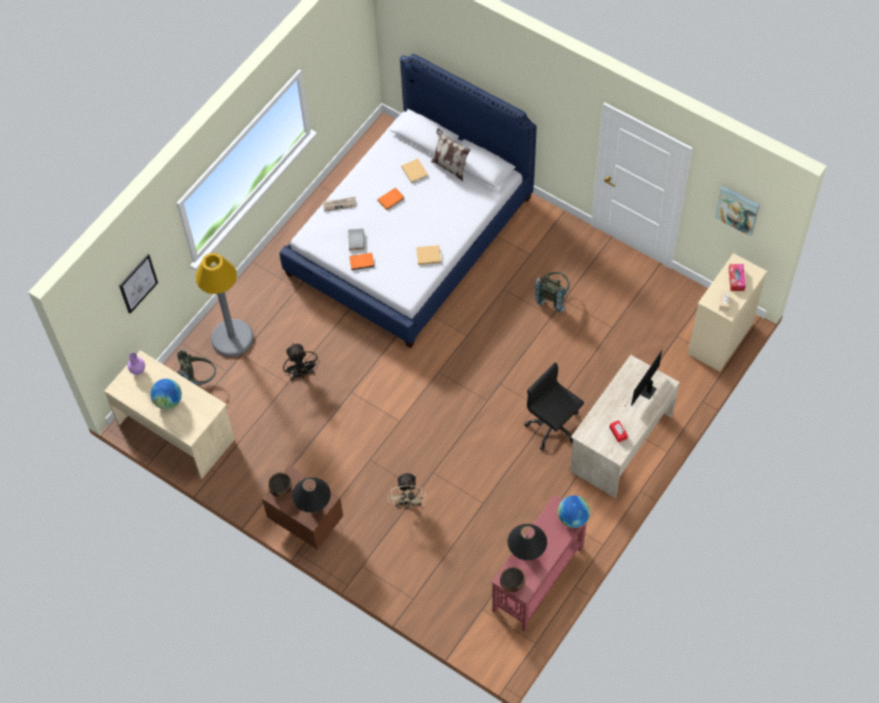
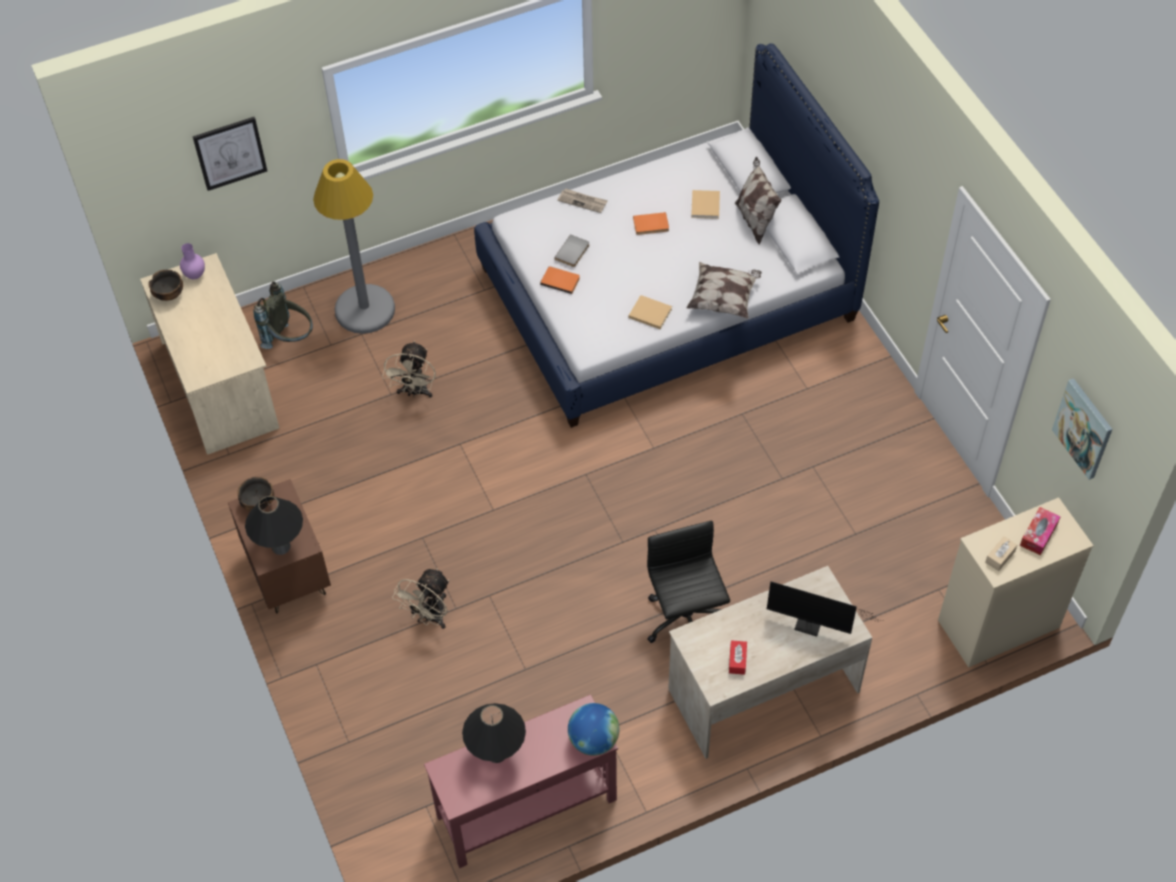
camera: 30 degrees right, 5 degrees down
globe [151,379,182,410] -> none
black fan [283,343,319,381] -> beige fan [382,341,436,398]
bowl [500,567,525,592] -> bowl moved to [149,270,183,301]
grey backpack [535,272,570,313] -> none
monitor [629,351,662,406] -> monitor turned 135 degrees counterclockwise [767,581,883,636]
none -> pillow [687,262,762,319]

